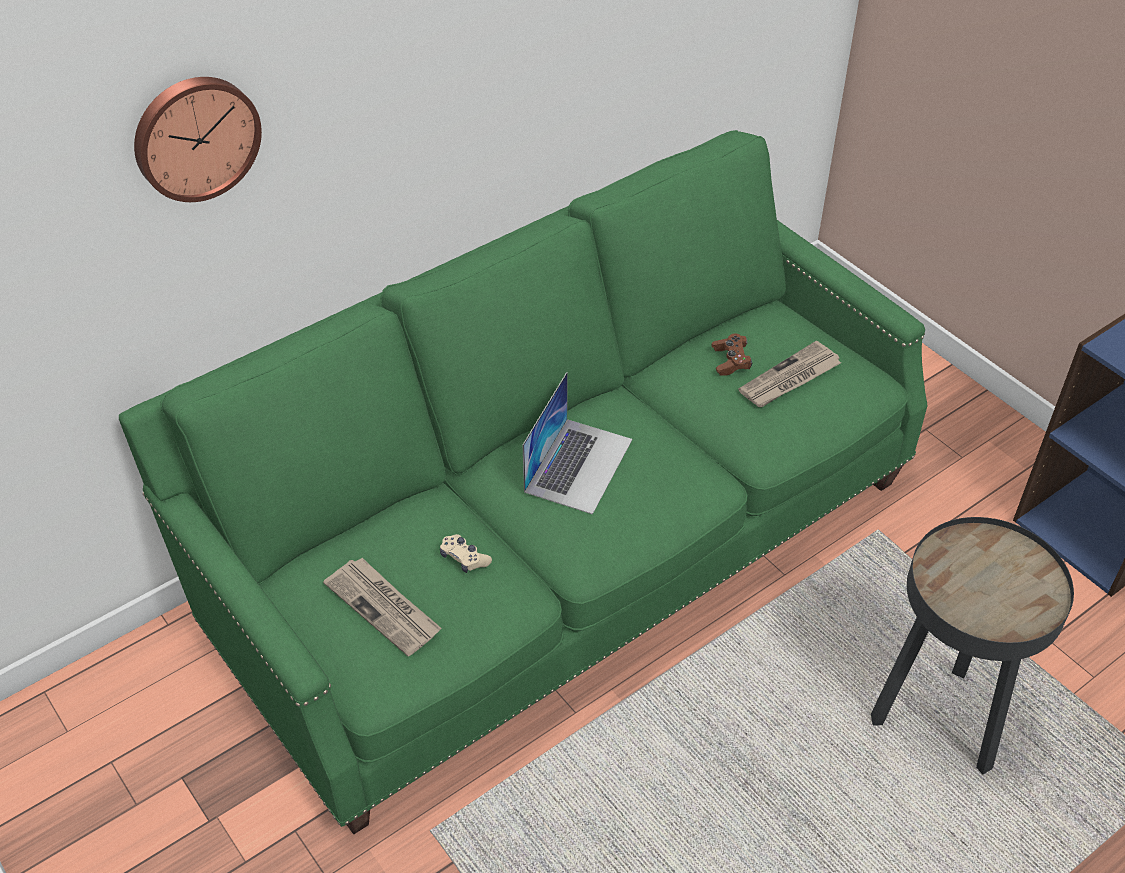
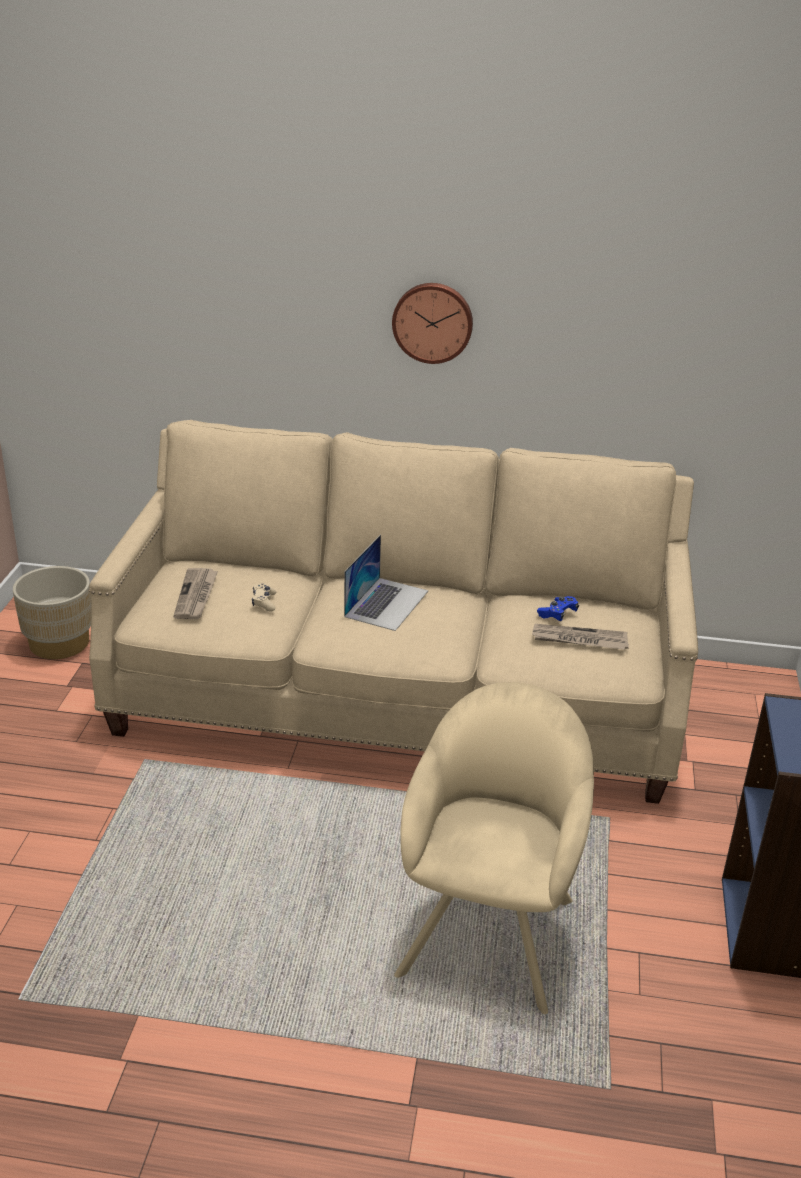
camera: 45 degrees right, 15 degrees down
green sofa [119,130,927,834] -> beige sofa [89,420,698,804]
wall clock [134,77,262,202] -> wall clock moved to [392,283,473,364]
laptop [523,372,632,515] -> laptop turned 45 degrees counterclockwise [344,534,428,631]
brown game controller [712,334,752,376] -> blue game controller [537,596,579,621]
black side table [871,517,1074,774] -> beige armchair [394,682,594,1014]
none -> beige planter [13,566,91,659]

